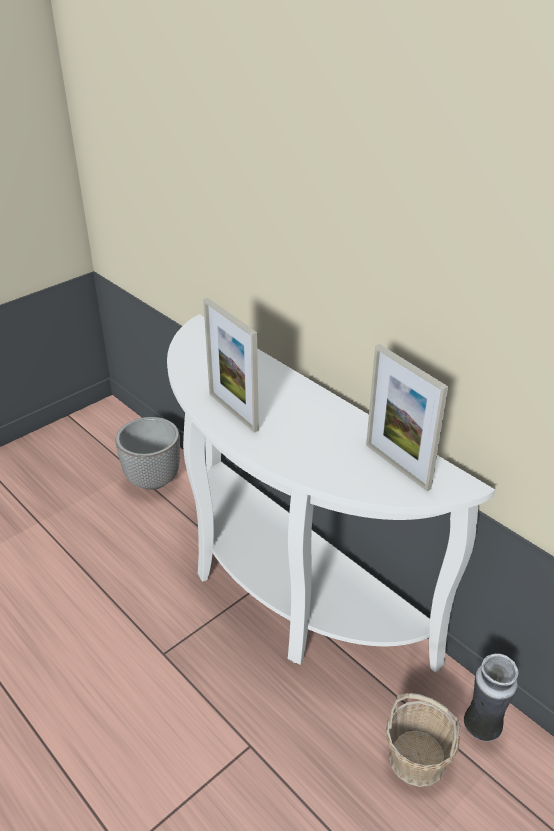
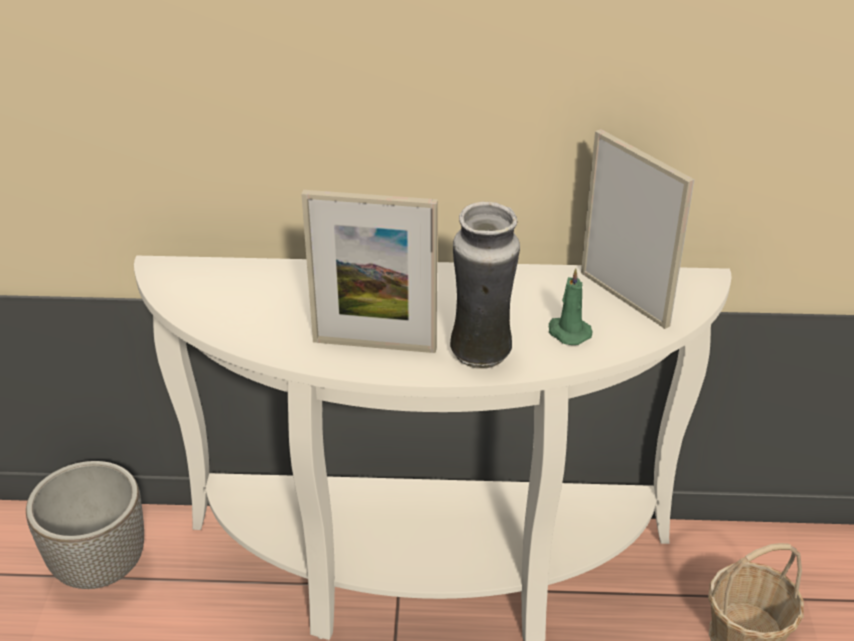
camera: 45 degrees left, 0 degrees up
picture frame [366,344,448,491] -> picture frame turned 135 degrees counterclockwise [581,129,694,329]
vase [464,653,519,742] -> vase moved to [450,202,520,369]
none -> green candle [549,268,593,345]

